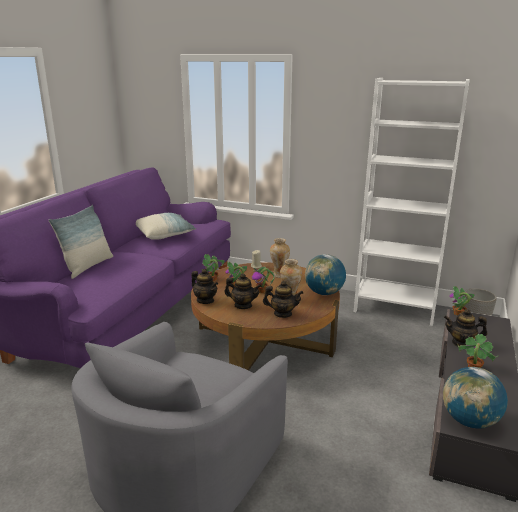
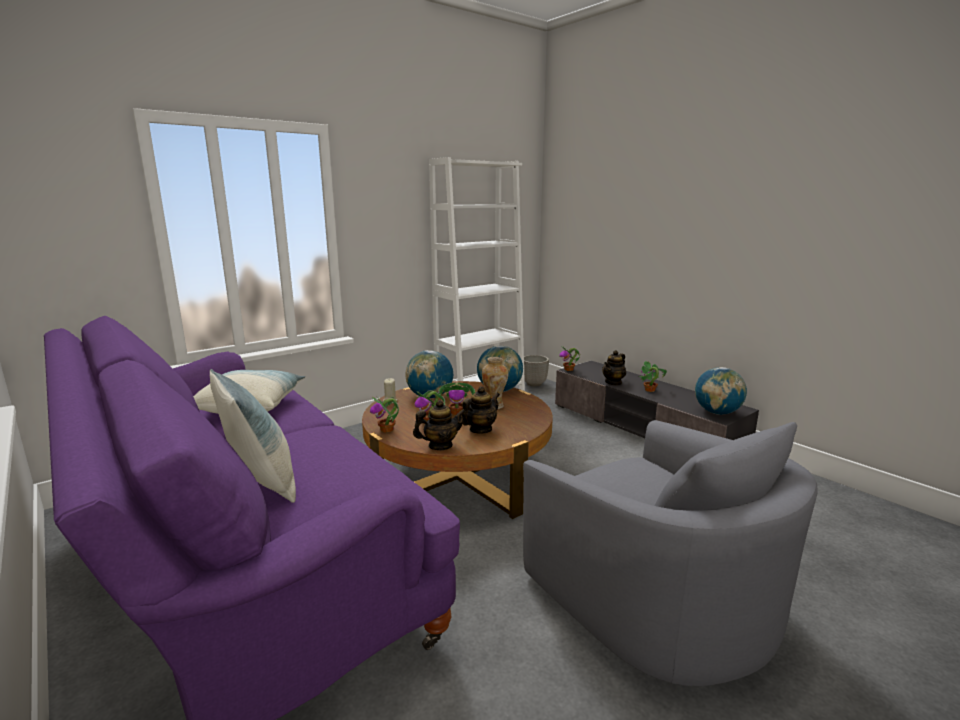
camera: 60 degrees left, 5 degrees down
teapot [263,281,303,318] -> none
vase [270,238,290,278] -> globe [405,350,453,398]

